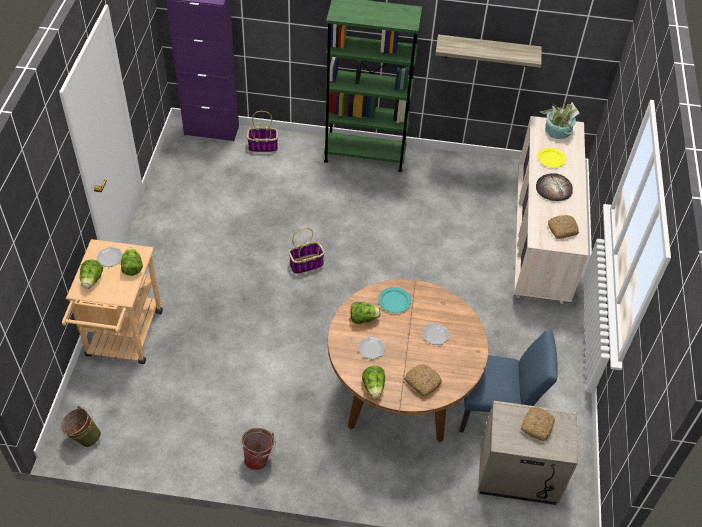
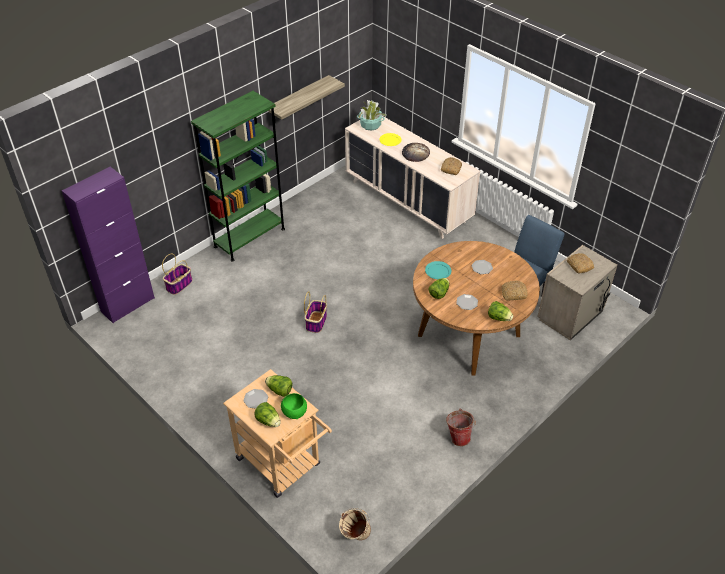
camera: 50 degrees left, 5 degrees down
green bucket [60,406,101,447] -> beige bucket [339,508,371,541]
none -> green bowl [281,393,307,419]

